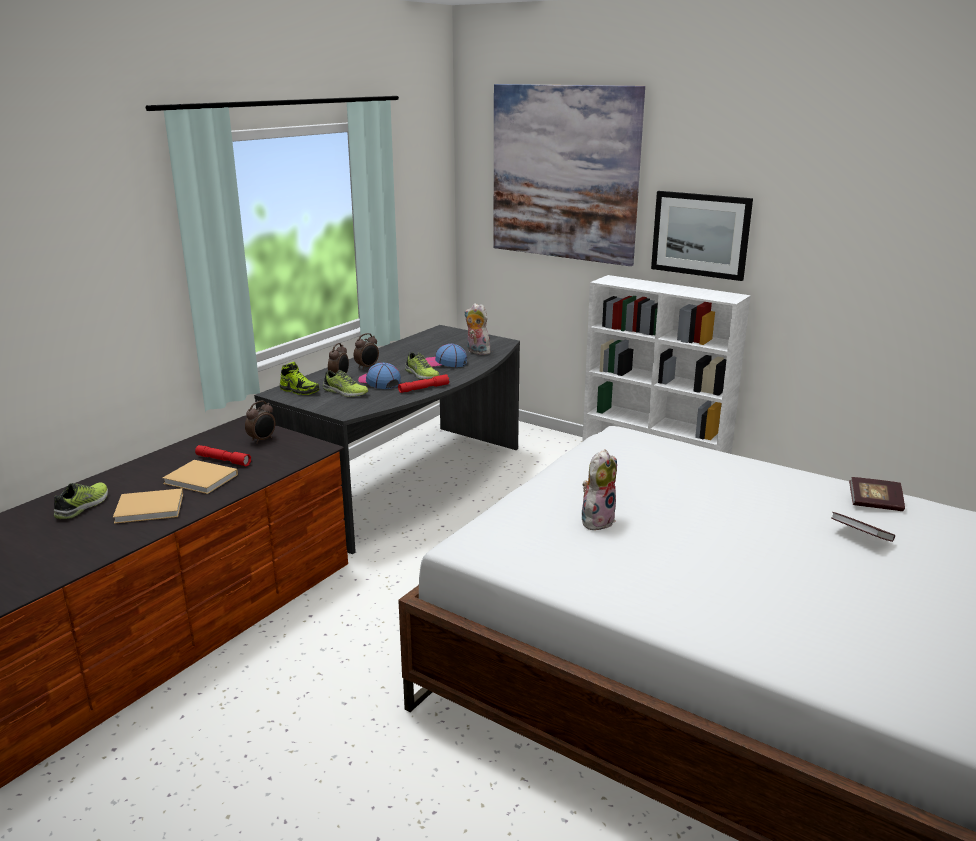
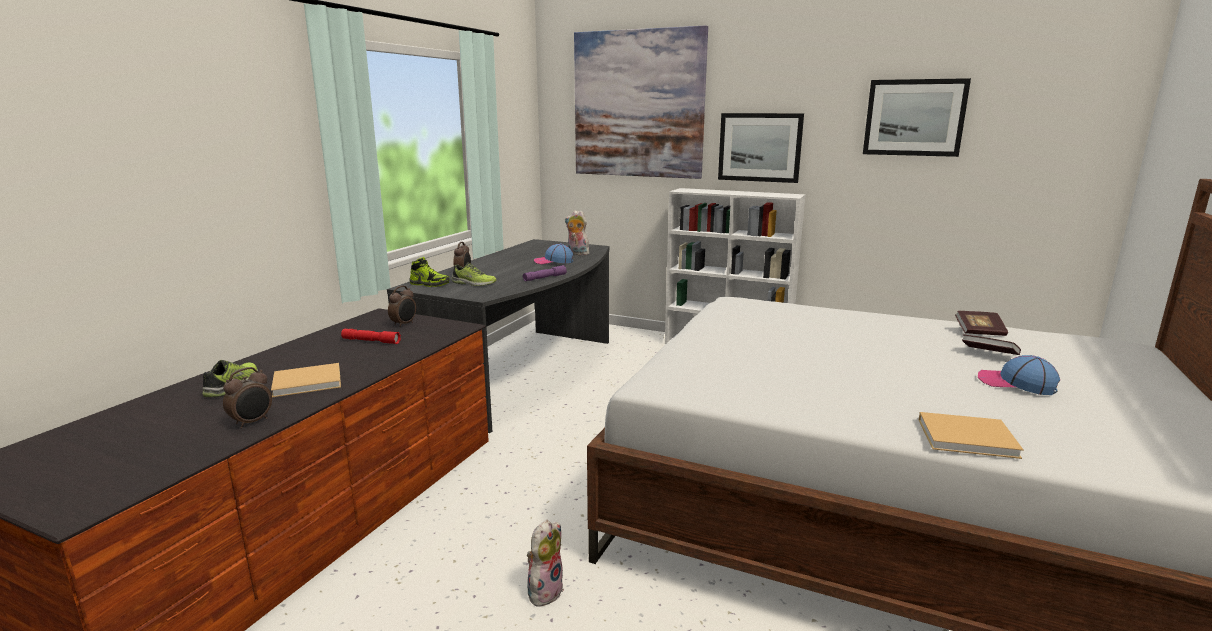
camera: 10 degrees left, 5 degrees down
beige book [163,460,238,494] -> beige book moved to [919,412,1024,459]
alarm clock [354,333,379,370] -> alarm clock moved to [223,367,272,429]
cap [358,363,401,389] -> cap moved to [978,355,1060,395]
red flashlight [398,374,449,393] -> purple flashlight [523,265,567,281]
shoe [405,352,440,379] -> none
plush toy [582,449,617,530] -> plush toy moved to [527,520,564,607]
none -> picture [863,78,971,157]

